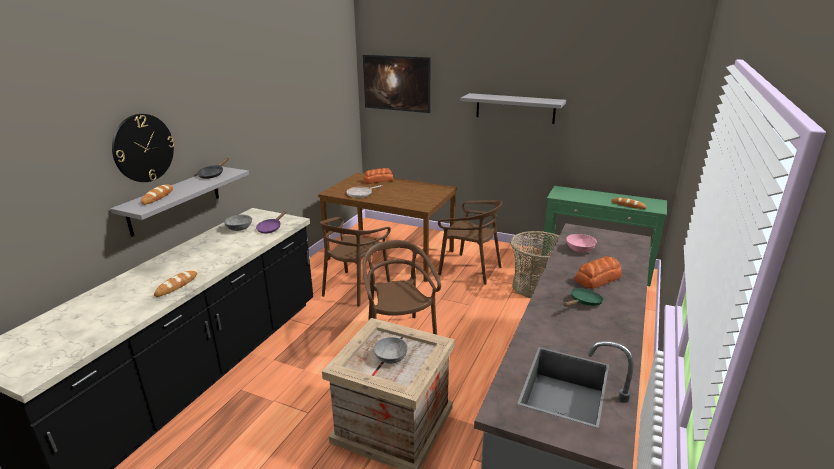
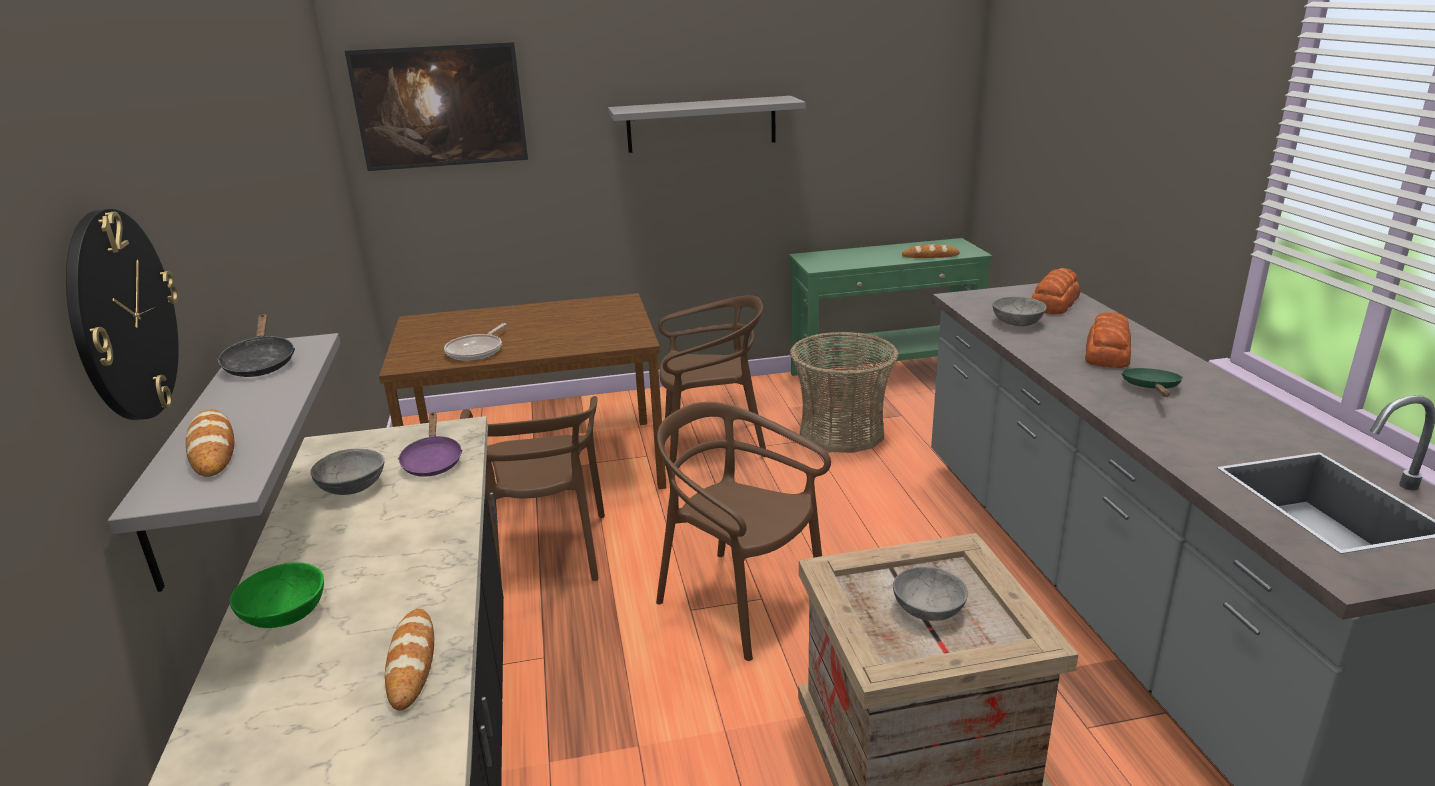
camera: 35 degrees left, 0 degrees up
bread [363,168,394,184] -> bread moved to [1031,268,1081,314]
pink bowl [566,234,597,253] -> grey bowl [992,297,1047,326]
none -> green bowl [229,562,324,628]

